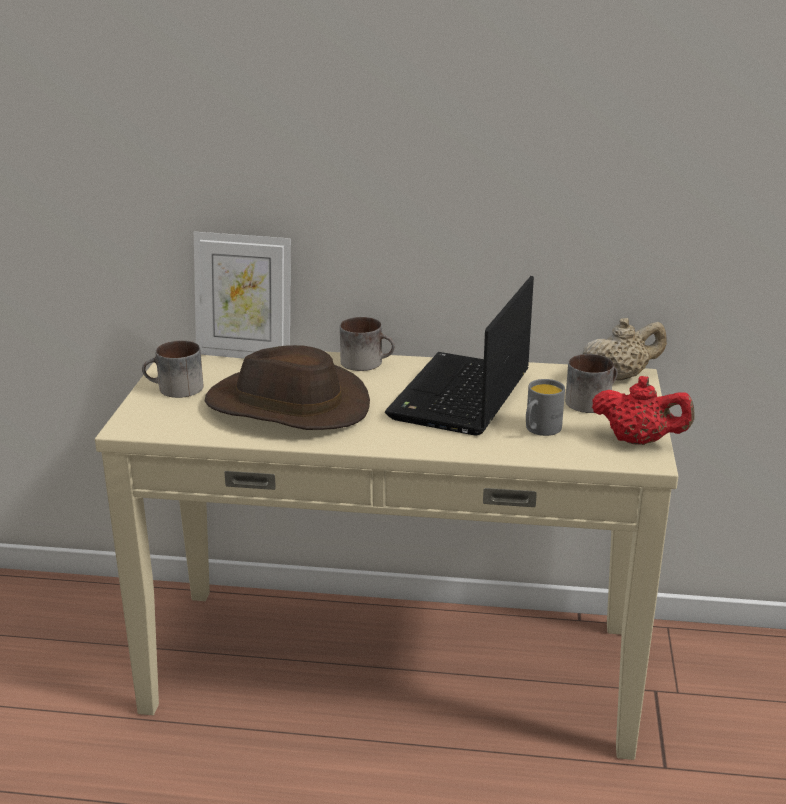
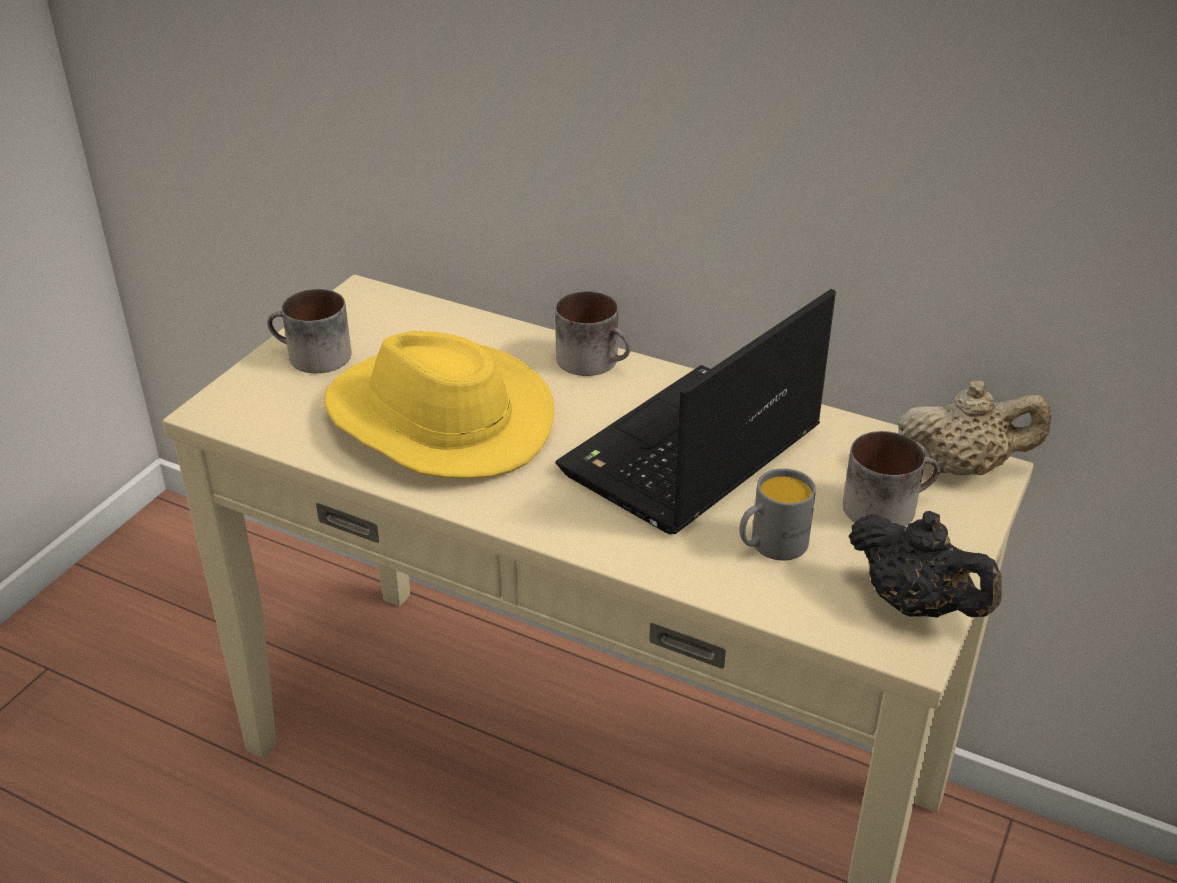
camera: 20 degrees right, 10 degrees up
picture frame [194,232,291,359] -> none
brown hat [205,345,370,430] -> yellow hat [324,331,554,479]
red teapot [592,376,695,445] -> black teapot [849,511,1002,617]

